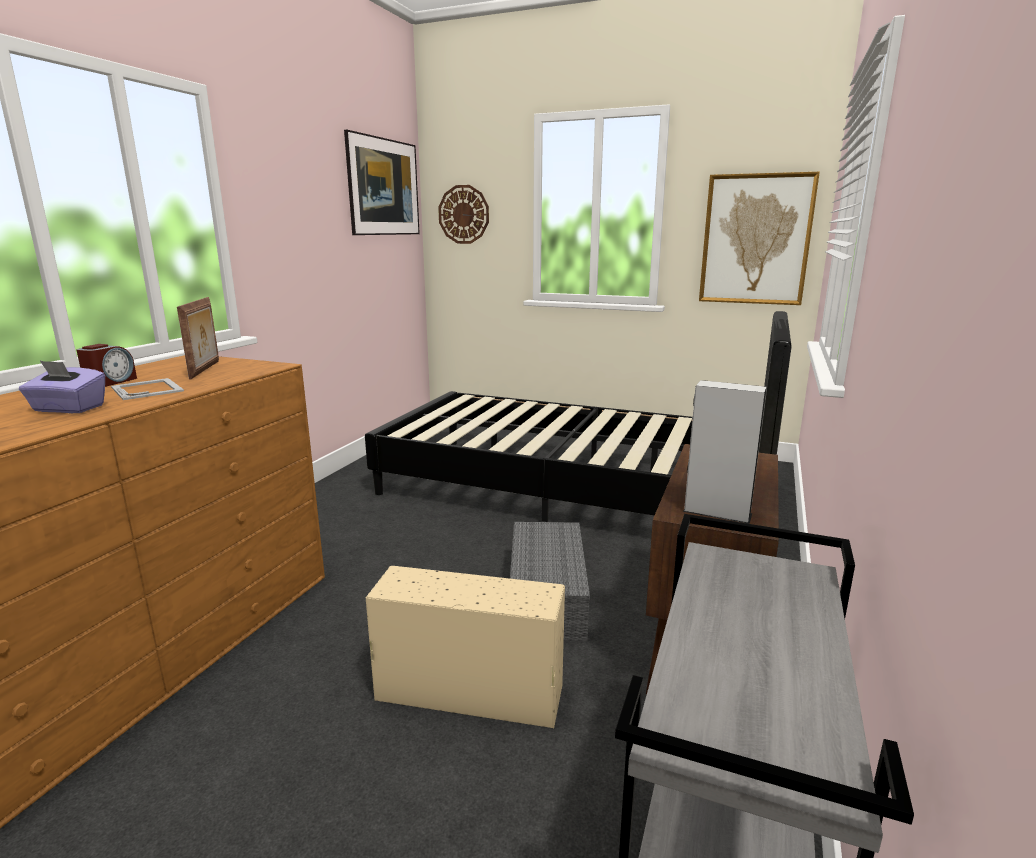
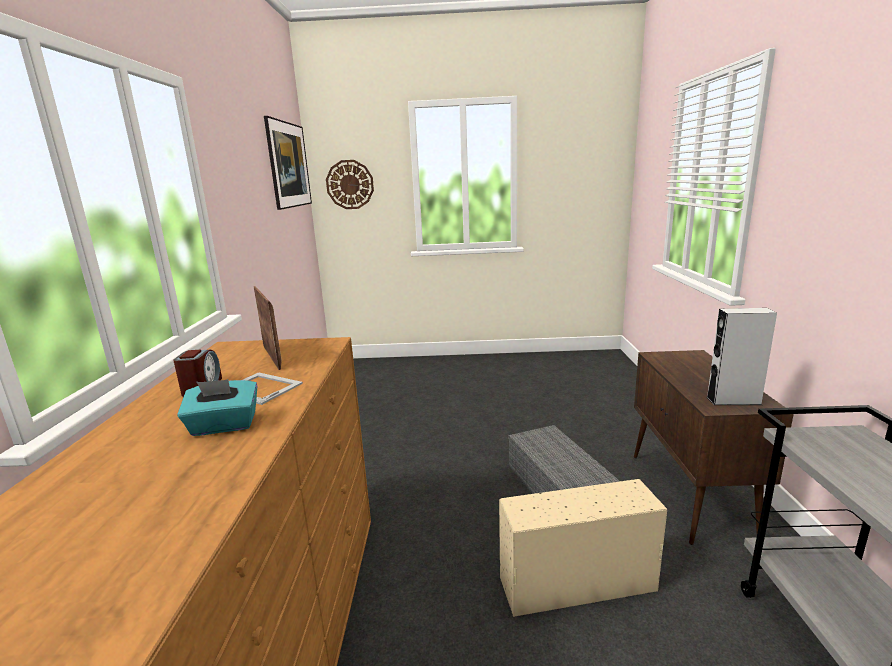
camera: 20 degrees left, 0 degrees up
purple tissue box [19,361,105,413] -> turquoise tissue box [177,379,257,436]
black bed [365,311,791,522] -> none
picture [699,172,820,305] -> none

